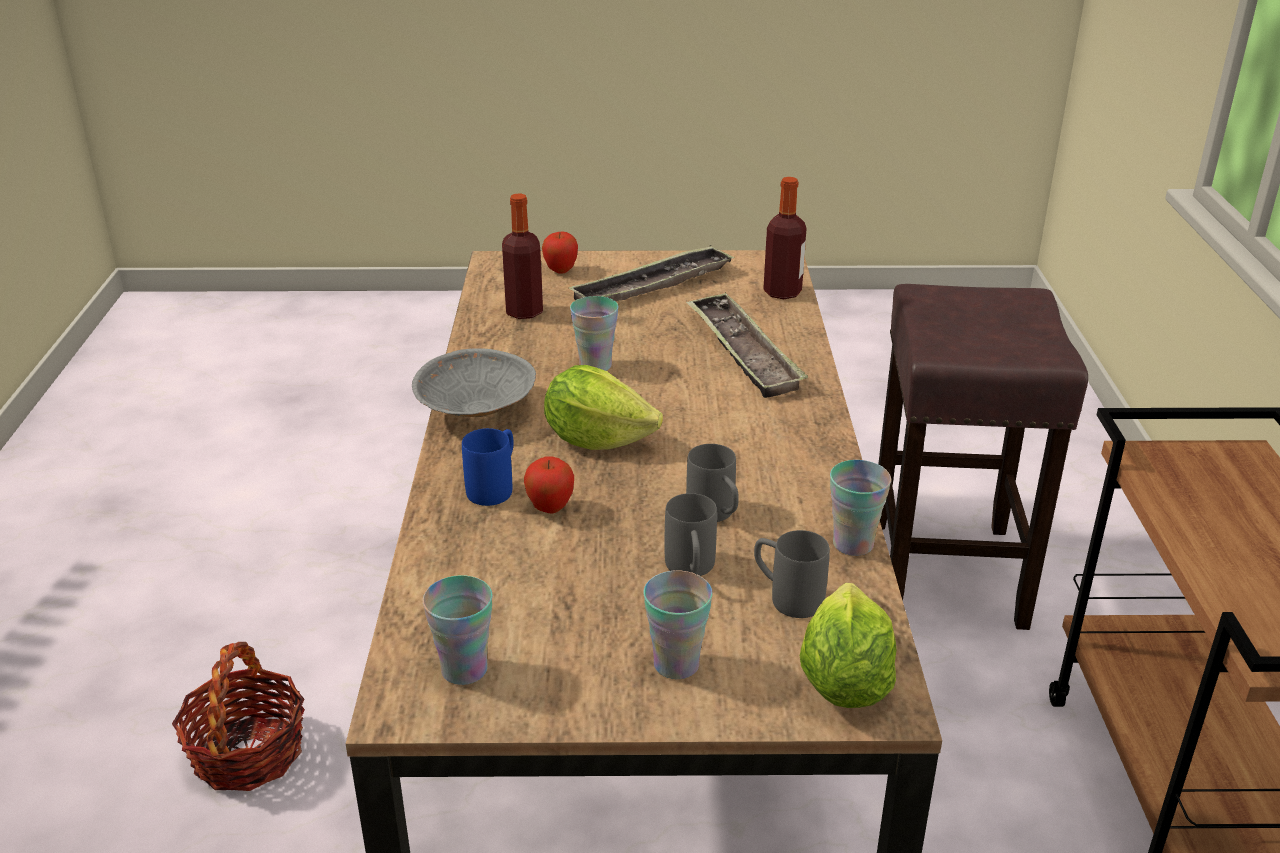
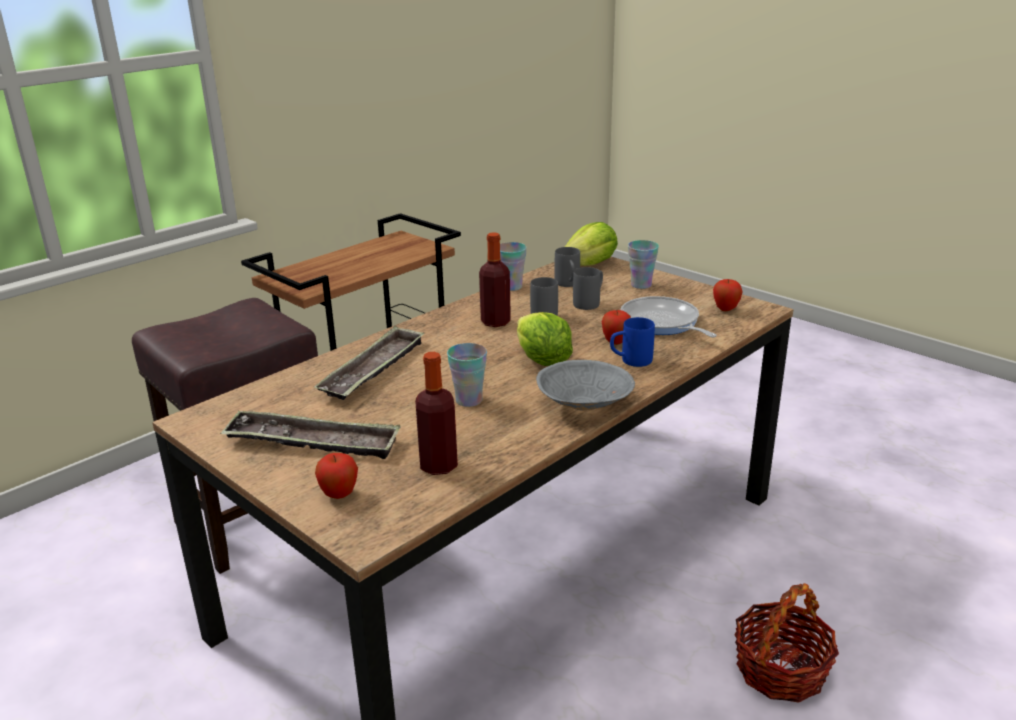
camera: 135 degrees left, 5 degrees down
cup [423,575,493,685] -> apple [713,279,743,311]
bottle [763,177,807,299] -> bottle moved to [479,232,511,327]
none -> frying pan [621,296,717,338]

